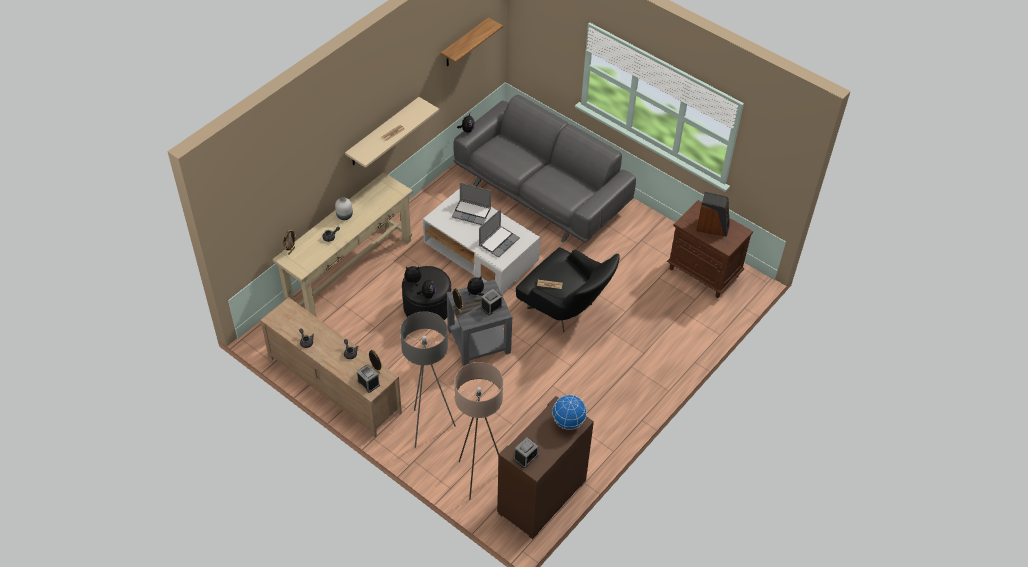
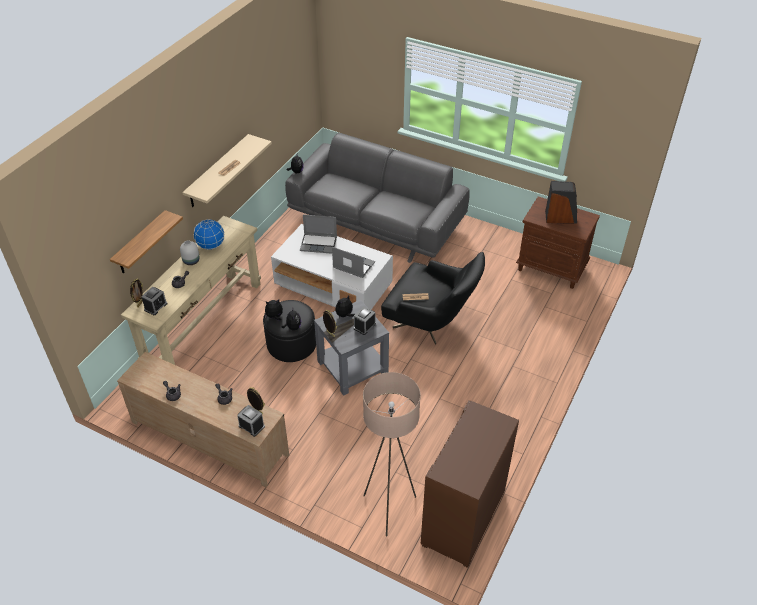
camera: 10 degrees left, 5 degrees down
grey floor lamp [400,311,456,448] -> none
shelf [441,18,503,66] -> shelf moved to [110,210,183,273]
laptop [479,209,520,258] -> laptop turned 90 degrees counterclockwise [332,247,375,278]
alarm clock [514,437,539,468] -> alarm clock moved to [141,286,168,315]
globe [552,395,587,430] -> globe moved to [193,219,225,250]

